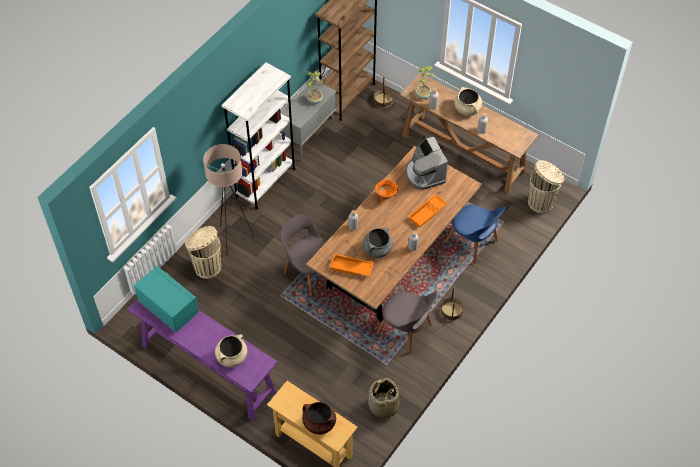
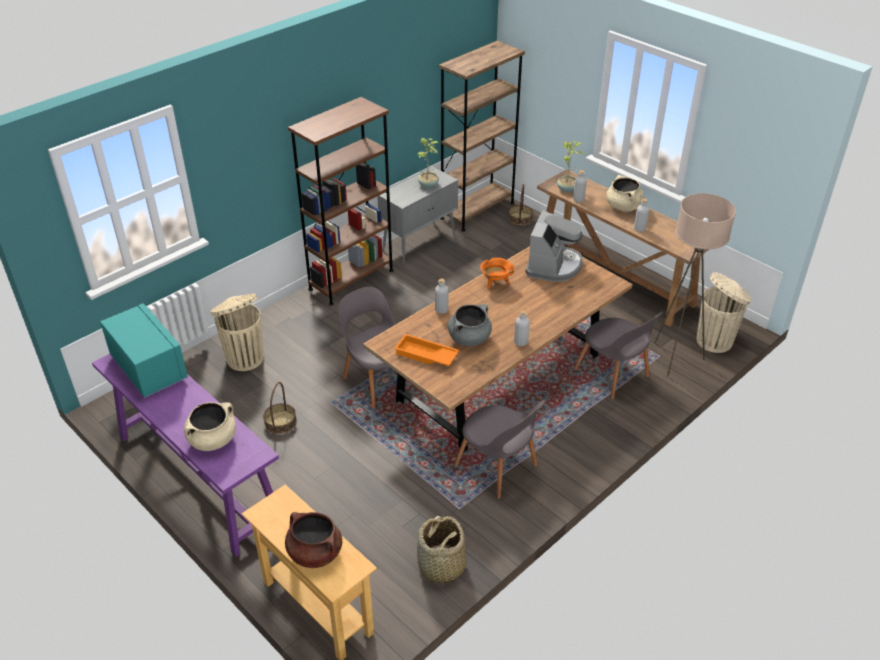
camera: 10 degrees right, 15 degrees down
beige floor lamp [203,144,255,256] -> beige floor lamp moved to [654,193,736,377]
white bookcase [221,62,296,210] -> brown bookcase [288,97,394,306]
coffee machine [405,137,448,190] -> coffee machine turned 150 degrees counterclockwise [525,210,583,282]
orange tray [408,194,447,228] -> none
basket [441,287,463,321] -> basket moved to [263,382,297,434]
blue chair [445,205,505,264] -> grey chair [573,311,663,399]

